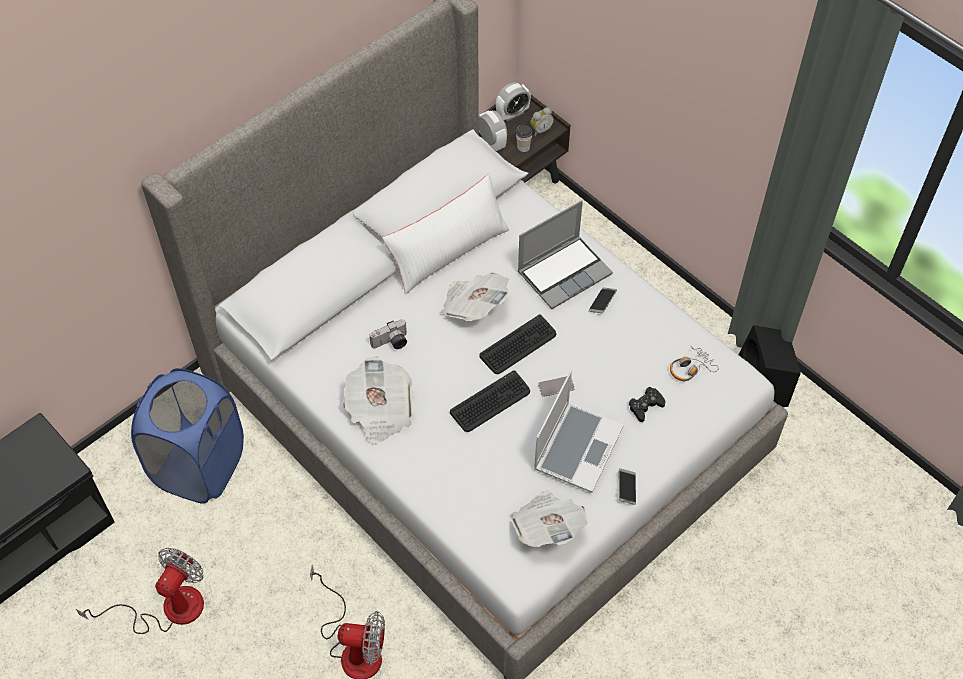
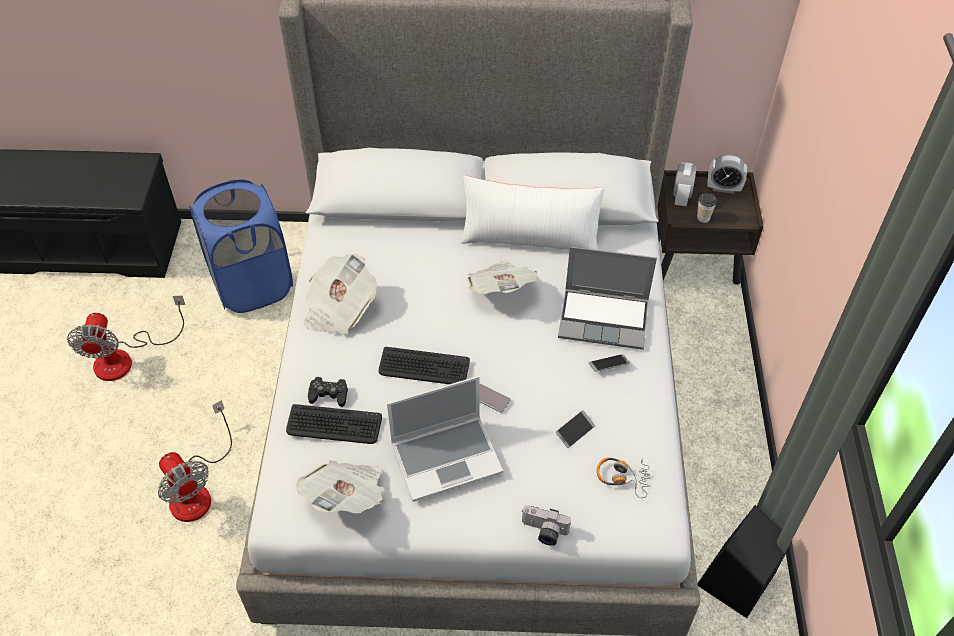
camera: 45 degrees right, 5 degrees down
fan [76,548,204,634] -> fan turned 105 degrees clockwise [67,295,185,381]
camera [369,319,407,349] -> camera moved to [522,505,571,546]
keyboard [479,314,556,374] -> keyboard moved to [286,404,382,444]
alarm clock [530,107,554,136] -> none
phone [619,468,636,505] -> phone moved to [556,410,595,448]
black game controller [629,387,665,422] -> black game controller moved to [308,377,348,407]

